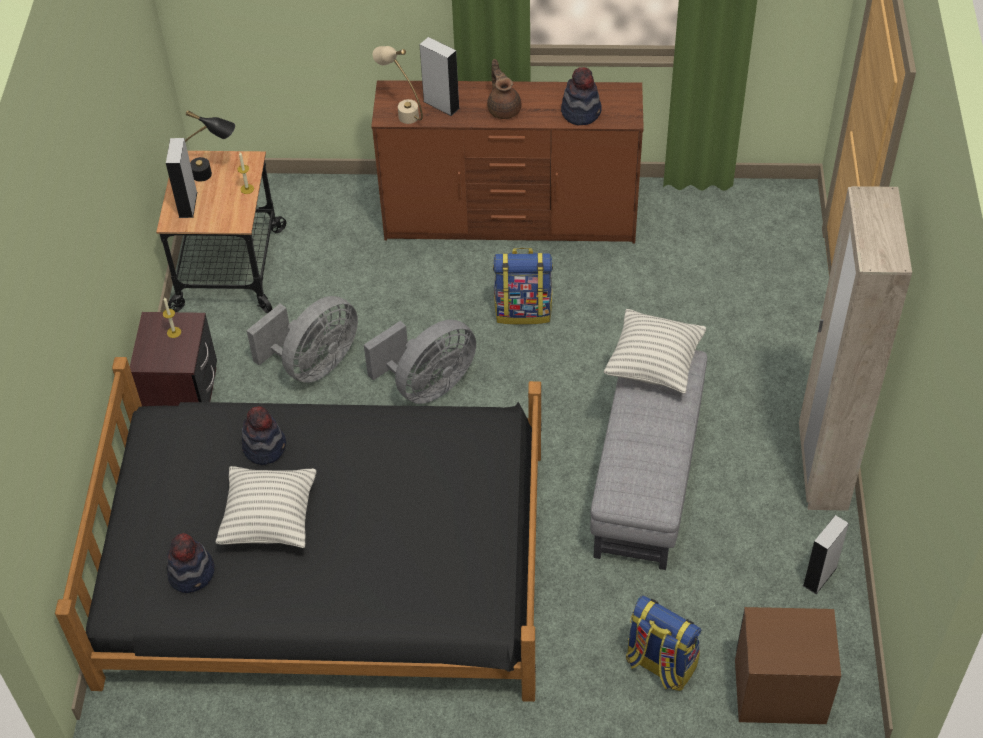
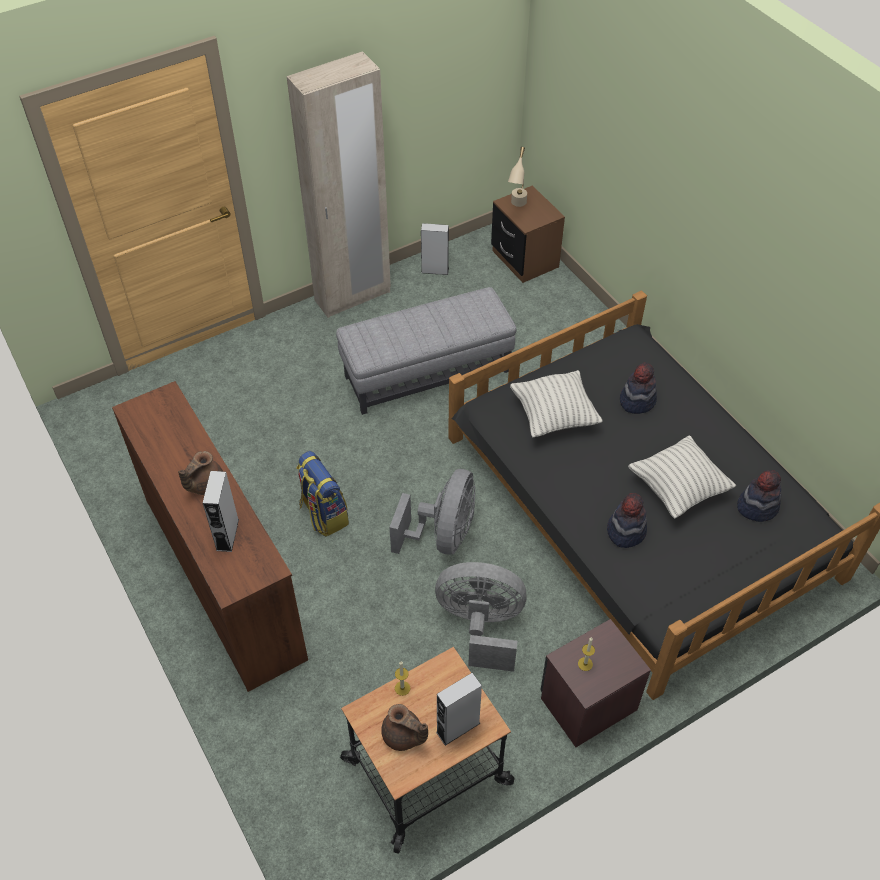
camera: 125 degrees left, 0 degrees up
black table lamp [185,110,235,182] -> brown teapot [381,704,428,751]
grey fan [364,319,476,404] -> grey fan turned 90 degrees clockwise [390,469,475,554]
beige table lamp [373,46,423,124] -> beige table lamp moved to [508,147,527,207]
hat [561,67,602,125] -> hat moved to [620,363,657,414]
pillow [604,309,706,393] -> pillow moved to [510,370,603,437]
backpack [626,595,702,691] -> none

